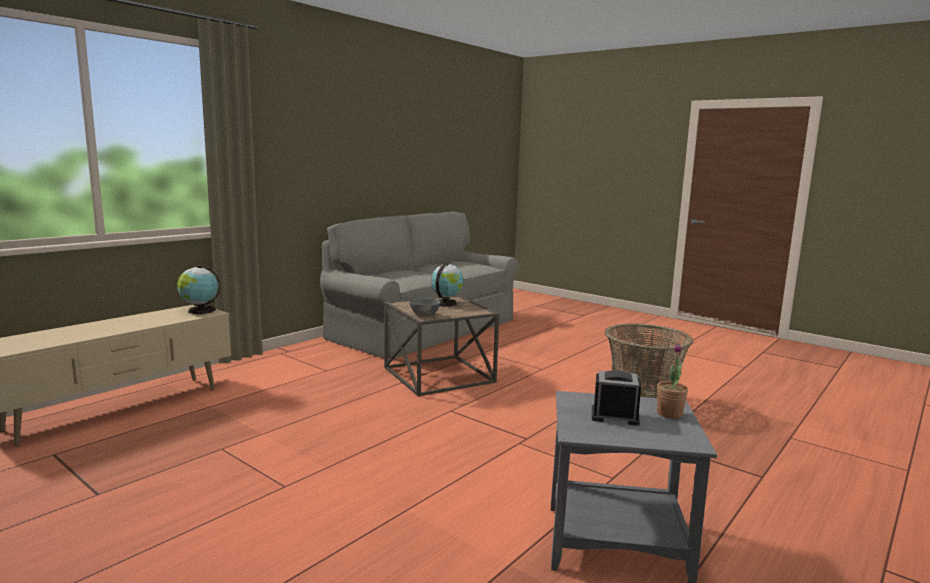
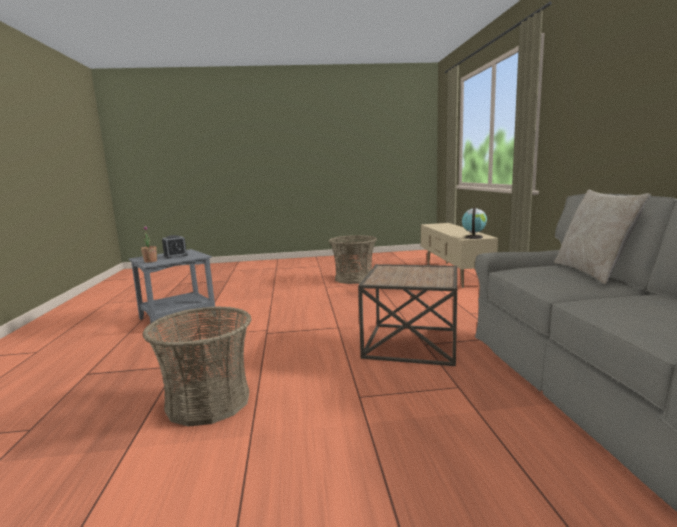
camera: 135 degrees right, 0 degrees up
grey bowl [409,298,440,316] -> none
globe [431,263,464,307] -> none
none -> basket [329,235,377,284]
none -> beige pillow [554,190,651,284]

